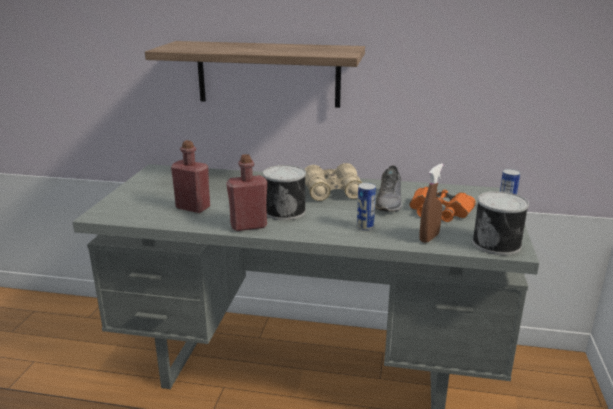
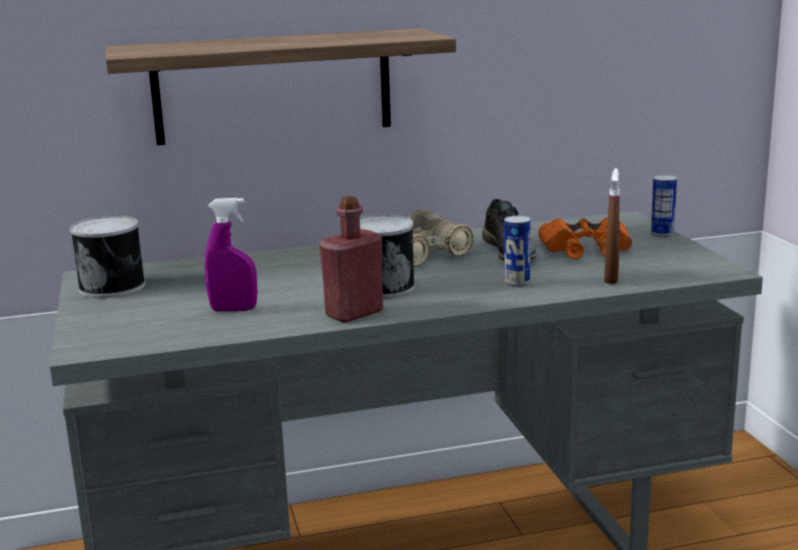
camera: 25 degrees left, 5 degrees down
red bottle [171,140,210,213] -> purple spray bottle [204,198,257,312]
can [472,191,529,255] -> can moved to [70,216,145,298]

